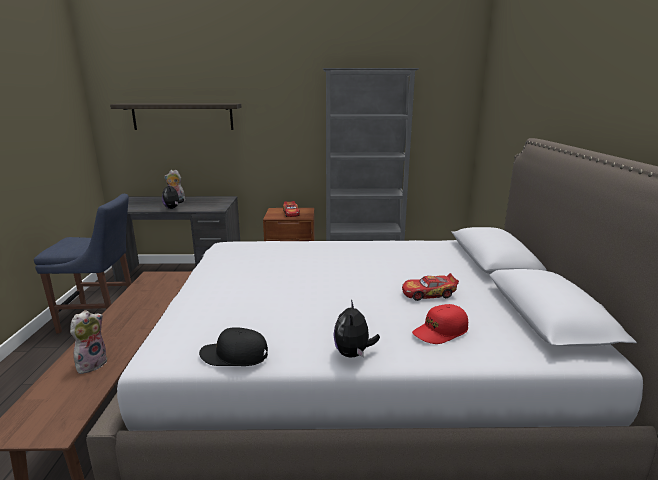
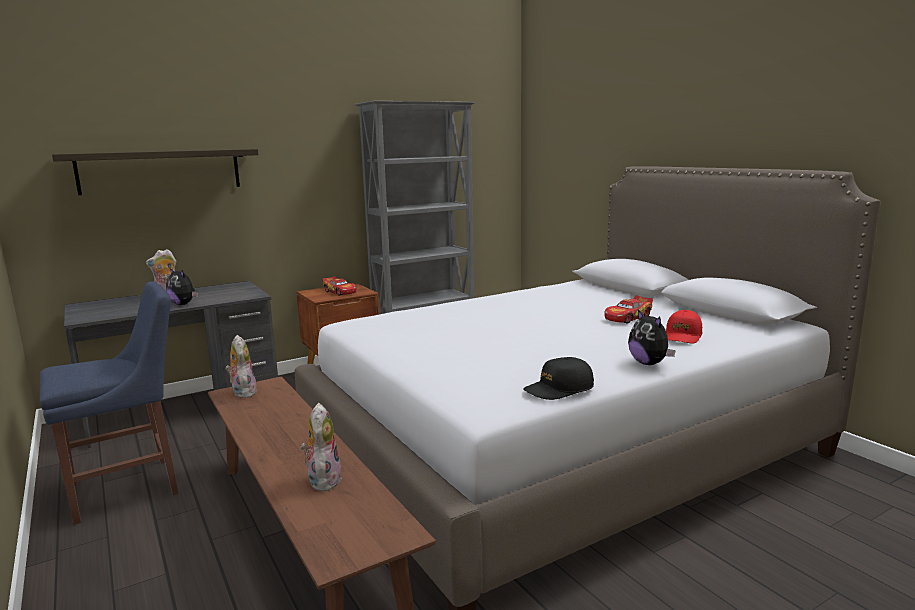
camera: 30 degrees left, 5 degrees down
none -> plush toy [225,335,257,398]

